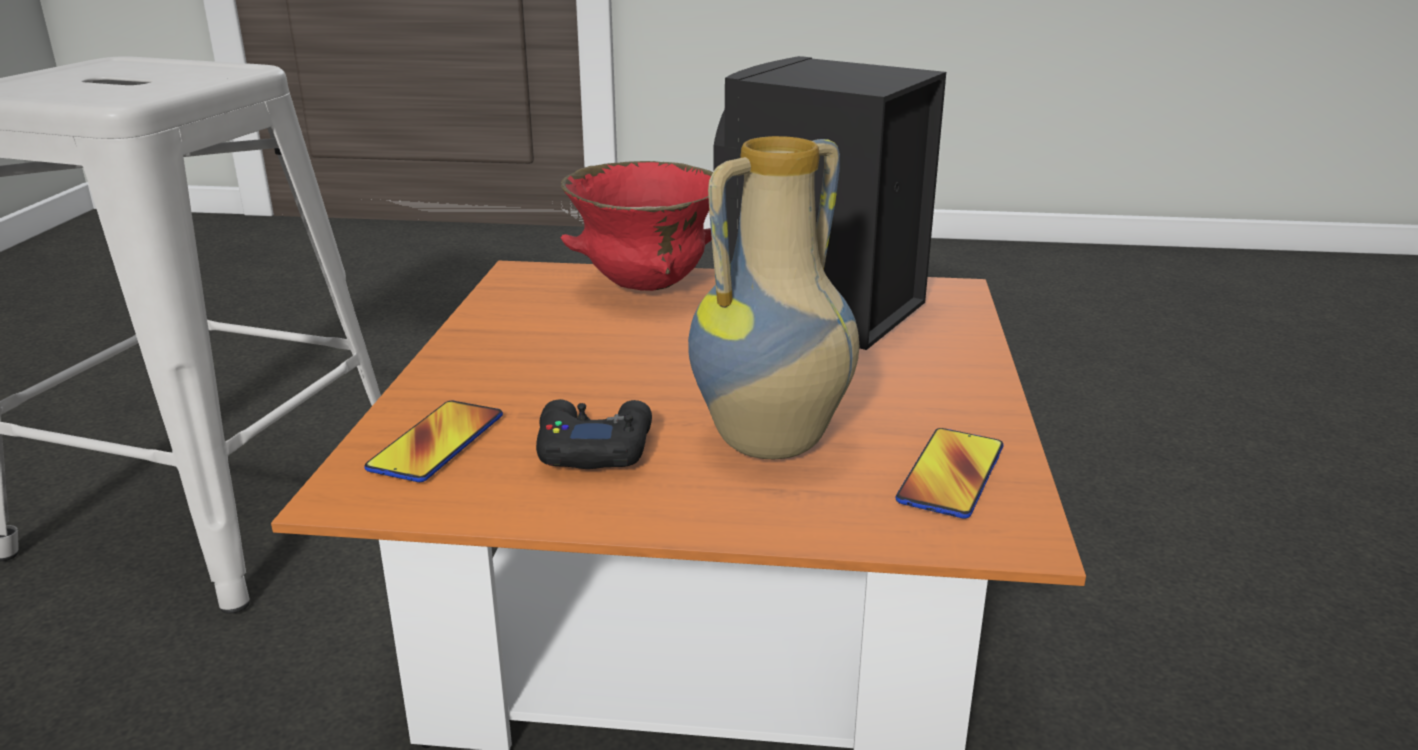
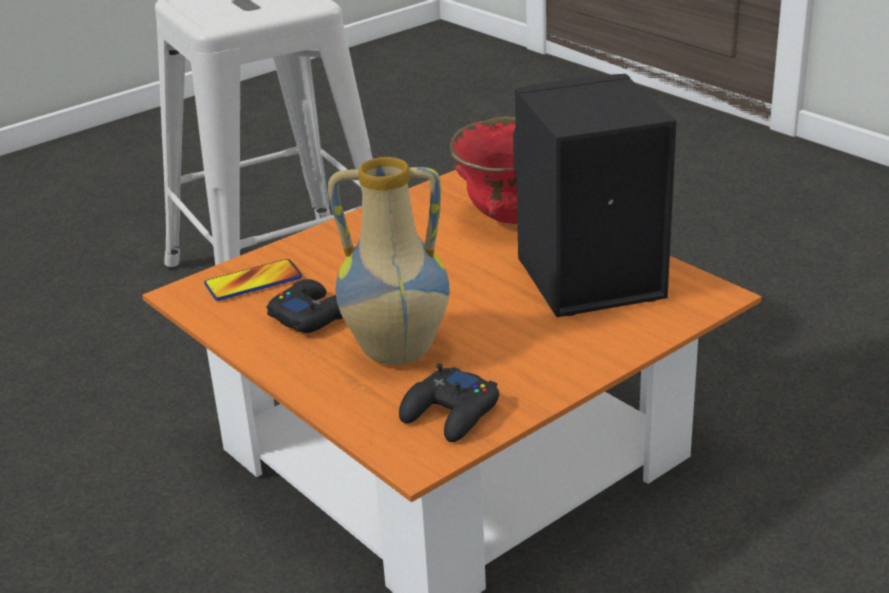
camera: 45 degrees right, 5 degrees up
phone [896,428,1004,519] -> black game controller [399,363,499,442]

